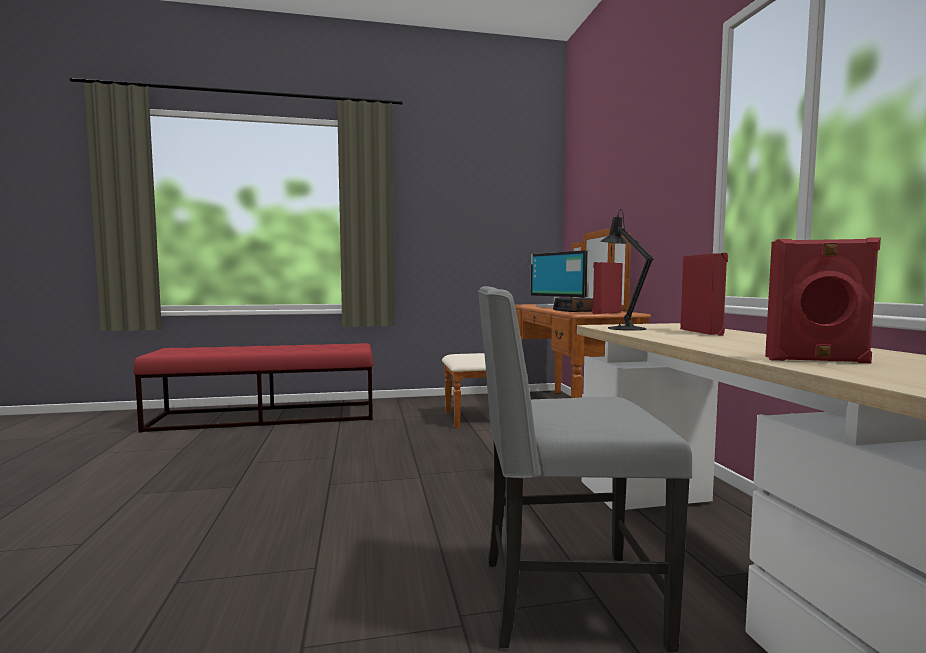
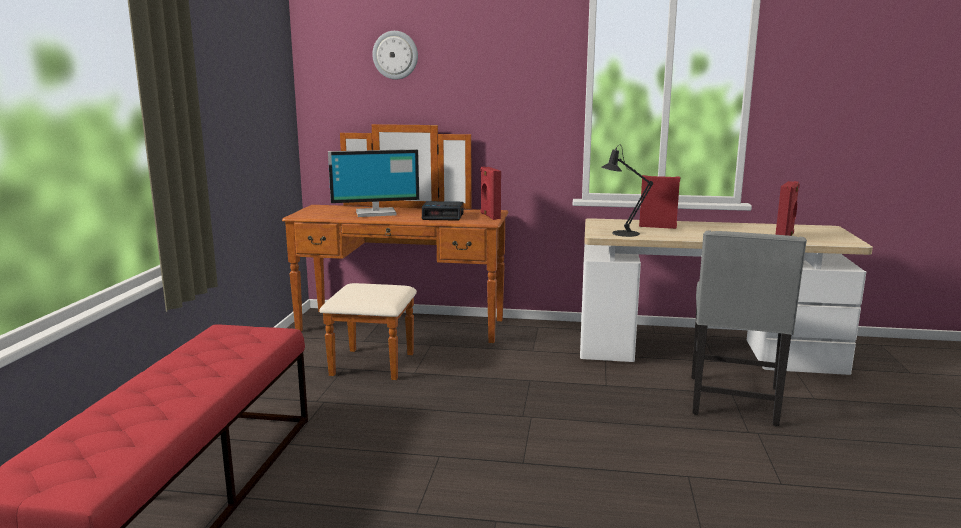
camera: 70 degrees left, 10 degrees up
none -> wall clock [372,31,418,80]

